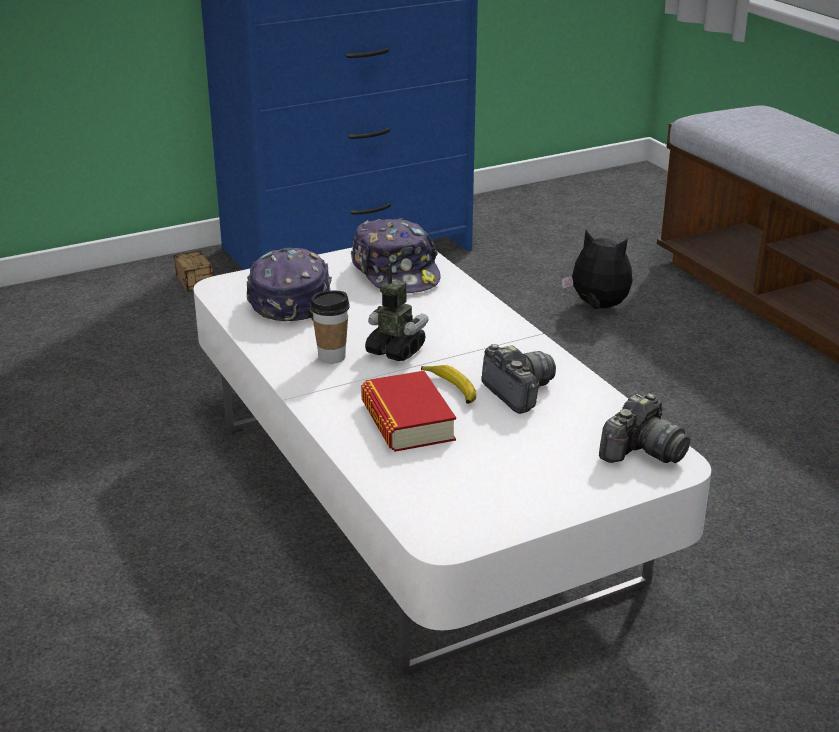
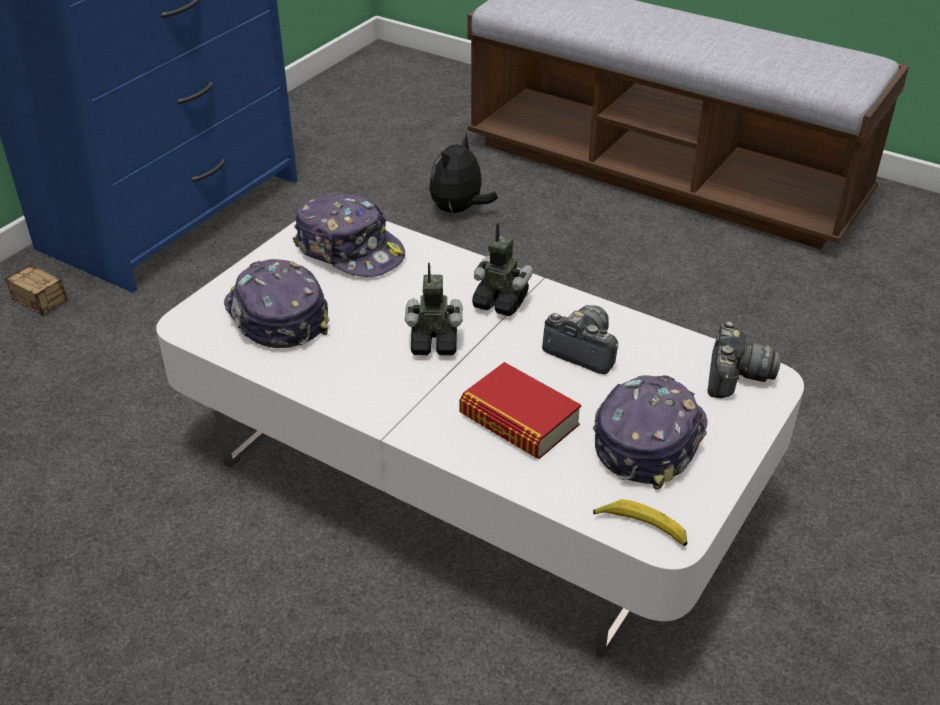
camera: 30 degrees left, 10 degrees up
cup [310,291,350,364] -> none
banana [421,365,476,404] -> banana moved to [593,499,688,546]
plush toy [562,230,632,309] -> plush toy turned 60 degrees counterclockwise [429,134,498,213]
none -> toy robot [472,222,533,316]
none -> cap [593,375,708,490]

